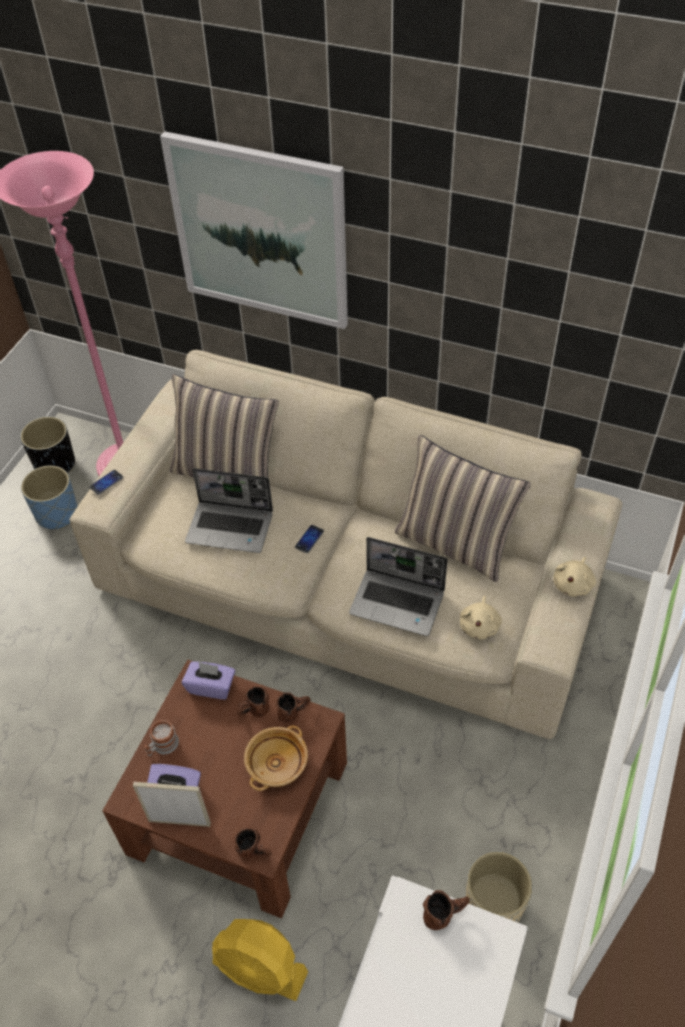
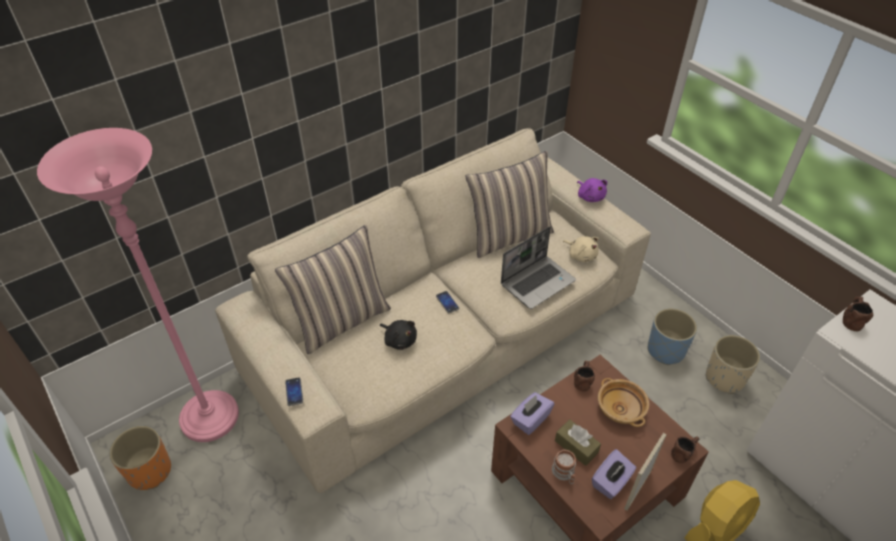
camera: 60 degrees left, 5 degrees down
black planter [20,417,75,473] -> orange planter [109,426,171,490]
blue planter [21,465,78,529] -> blue planter moved to [648,308,697,365]
picture [160,131,348,329] -> none
laptop [185,468,273,553] -> black plush toy [380,320,417,350]
brown mug [237,687,269,717] -> none
beige plush toy [553,557,596,597] -> purple plush toy [577,178,607,202]
none -> brown tissue box [555,419,601,466]

